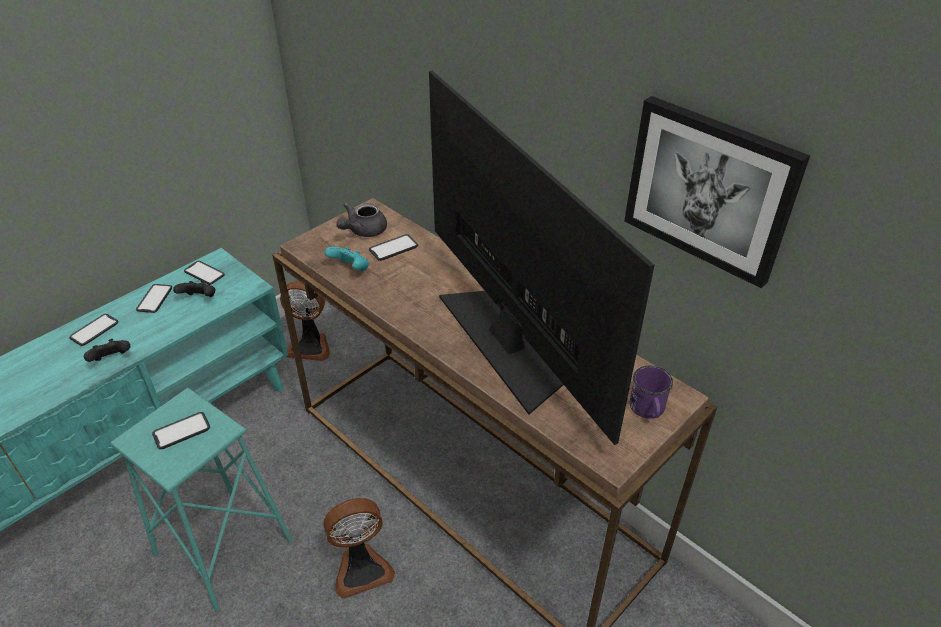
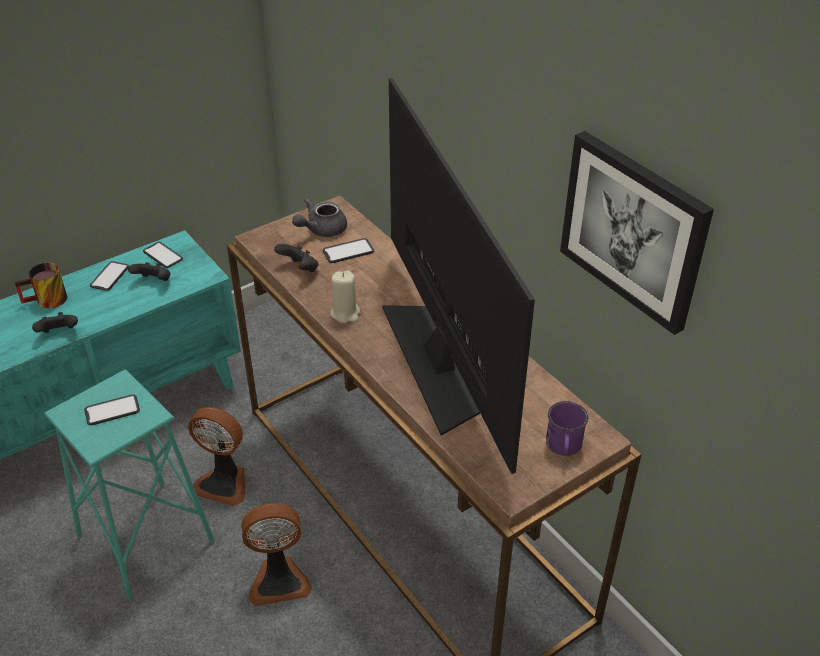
camera: 10 degrees right, 0 degrees up
phone [69,314,118,346] -> mug [15,262,67,308]
fan [280,280,330,361] -> fan moved to [188,407,245,506]
turquoise game controller [325,247,369,271] -> black game controller [274,244,319,272]
none -> beige candle [331,270,360,323]

